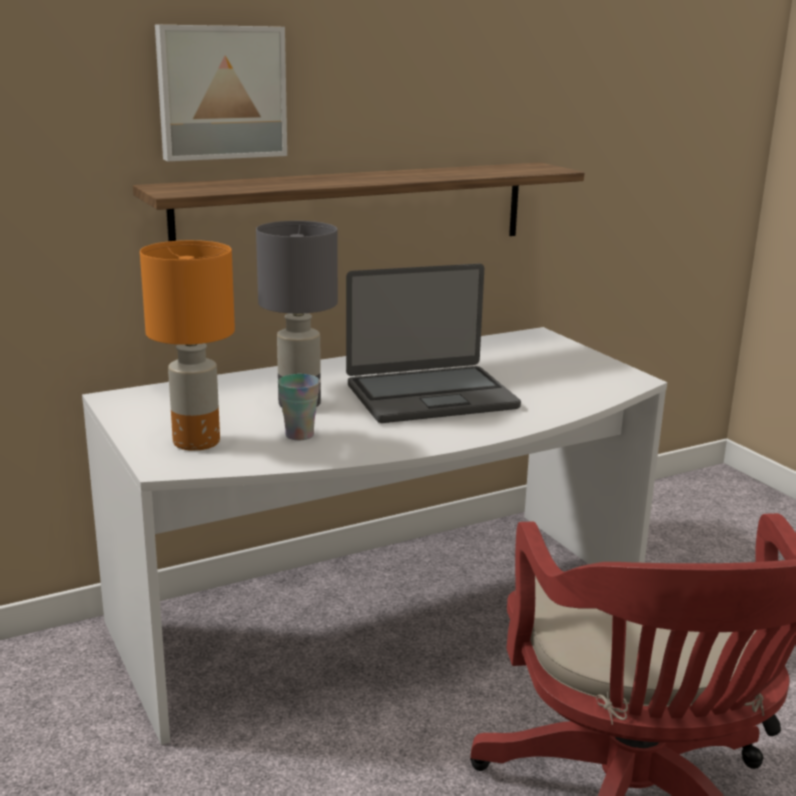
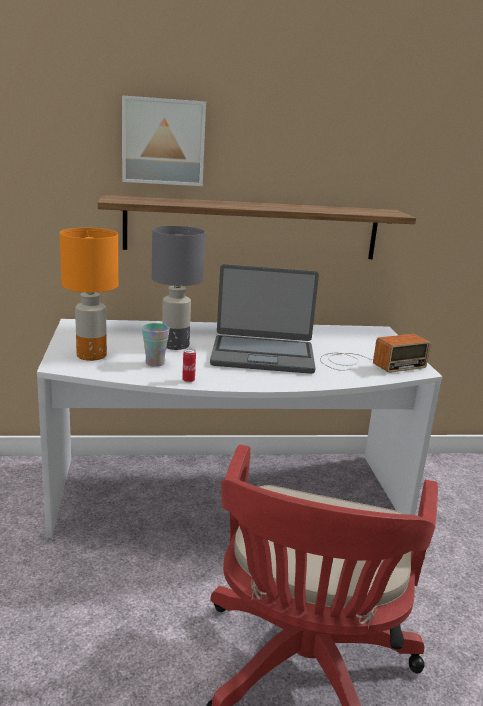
camera: 20 degrees right, 0 degrees up
none -> can [182,349,196,383]
none -> radio [320,334,431,373]

